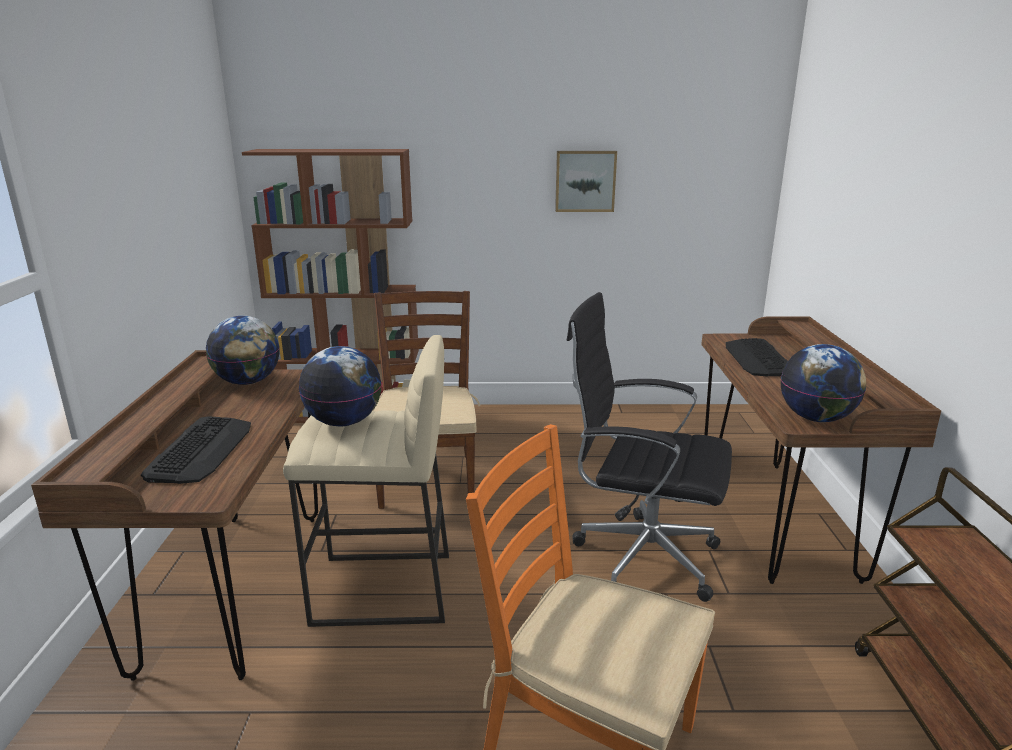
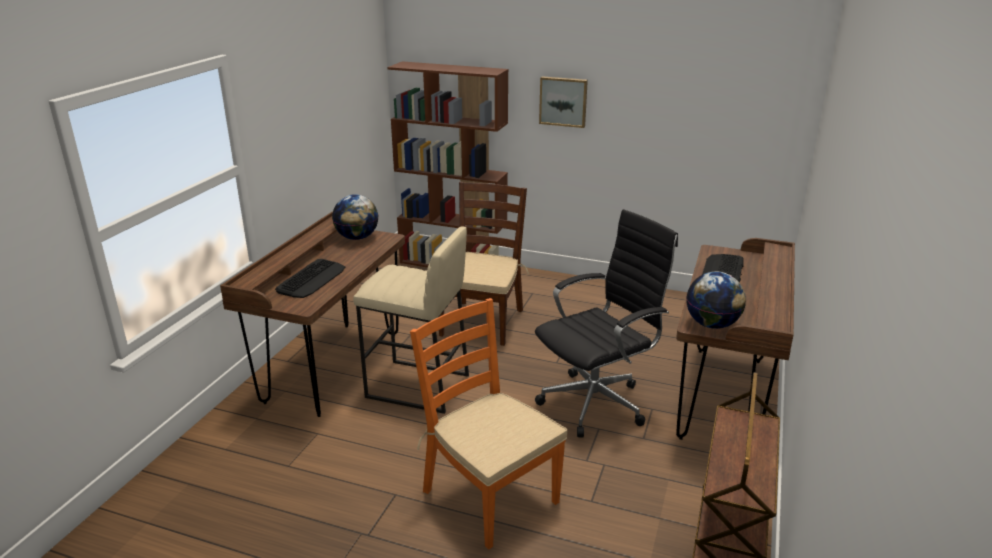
camera: 20 degrees right, 5 degrees up
globe [299,346,382,426] -> none
picture [555,151,617,212] -> picture moved to [539,76,588,128]
black office chair [567,292,732,602] -> black office chair turned 105 degrees clockwise [535,209,678,437]

